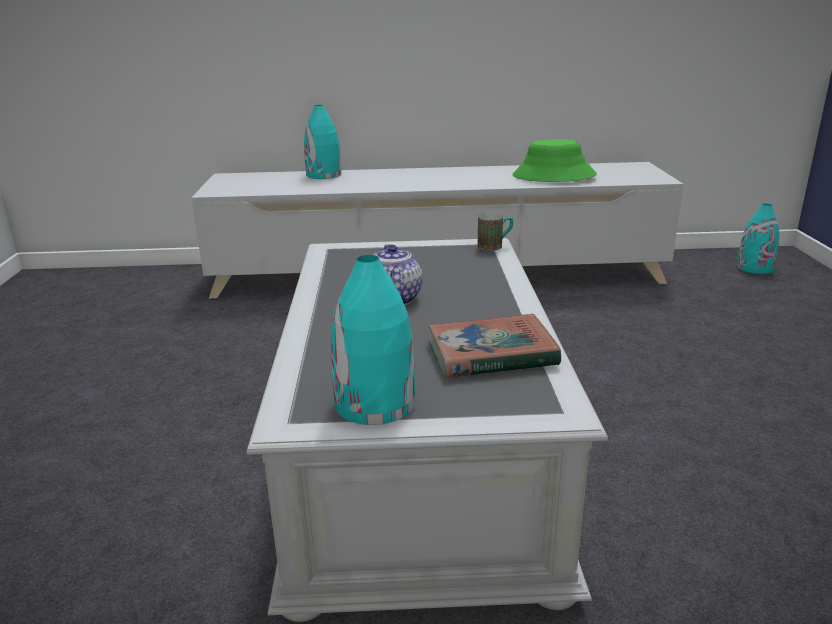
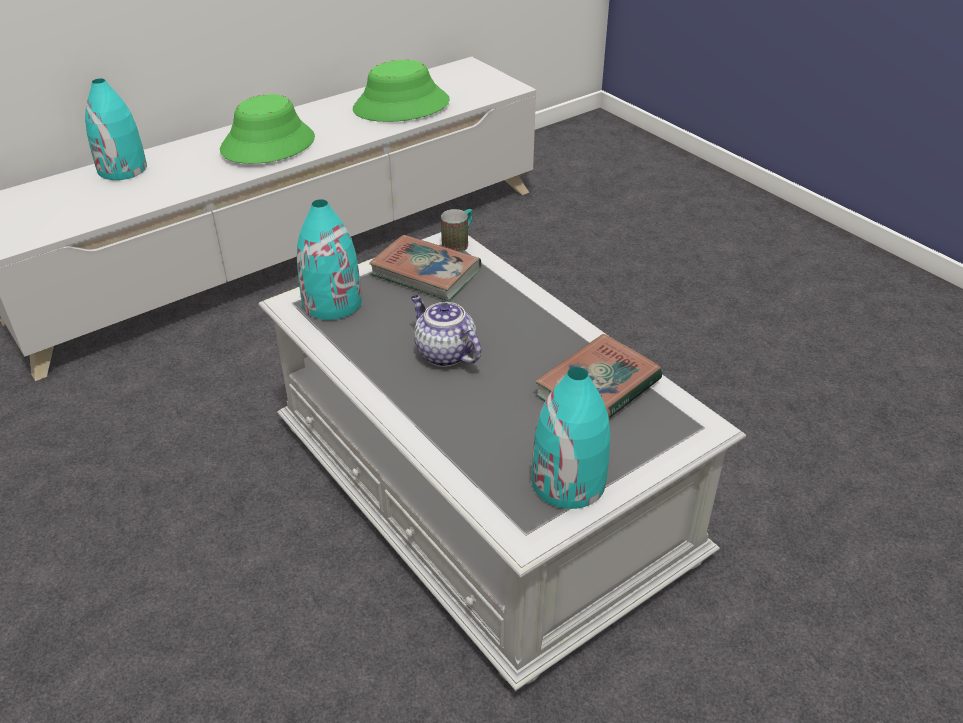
camera: 35 degrees left, 15 degrees up
turquoise vase [737,203,779,274] -> turquoise vase moved to [297,199,362,320]
none -> green hat [220,94,315,164]
none -> book [369,235,481,301]

